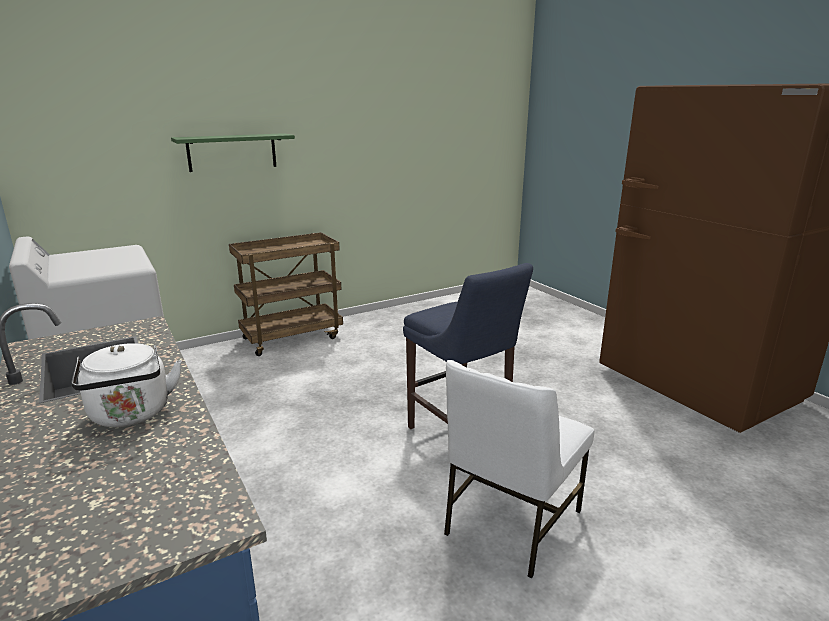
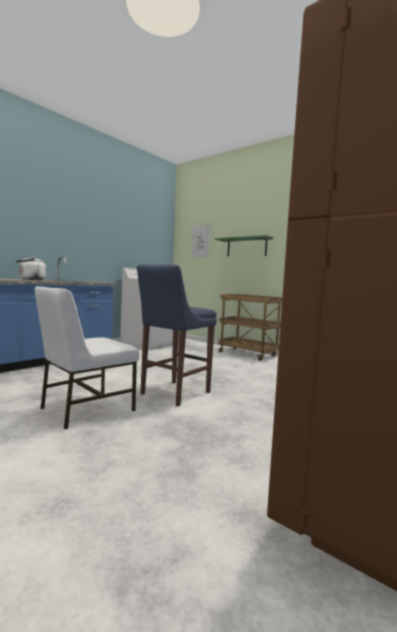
camera: 70 degrees right, 15 degrees down
white chair [444,360,594,578] -> white chair turned 60 degrees counterclockwise [35,286,139,429]
none -> picture [191,225,210,257]

